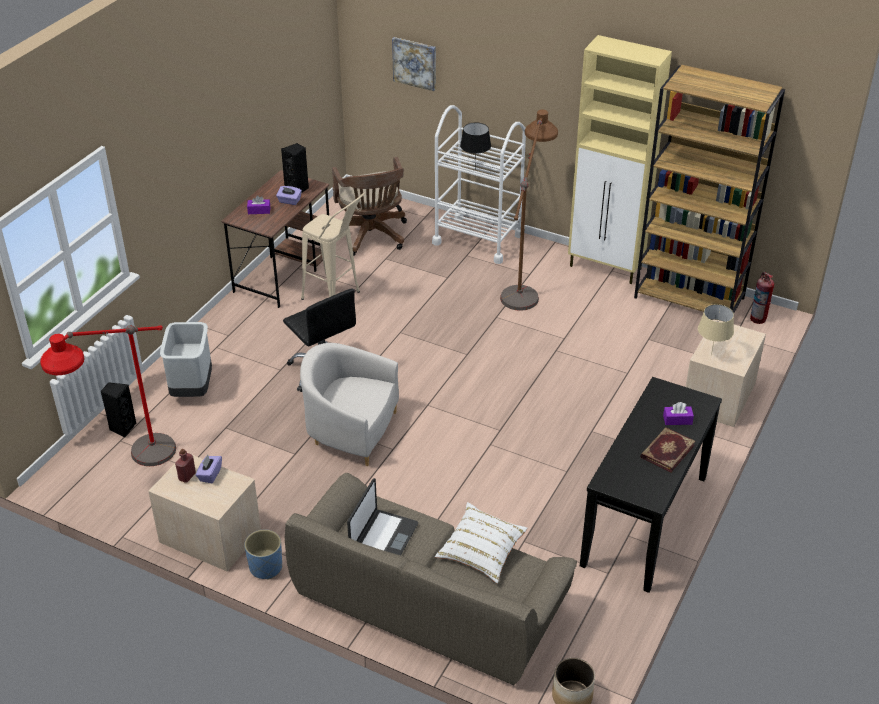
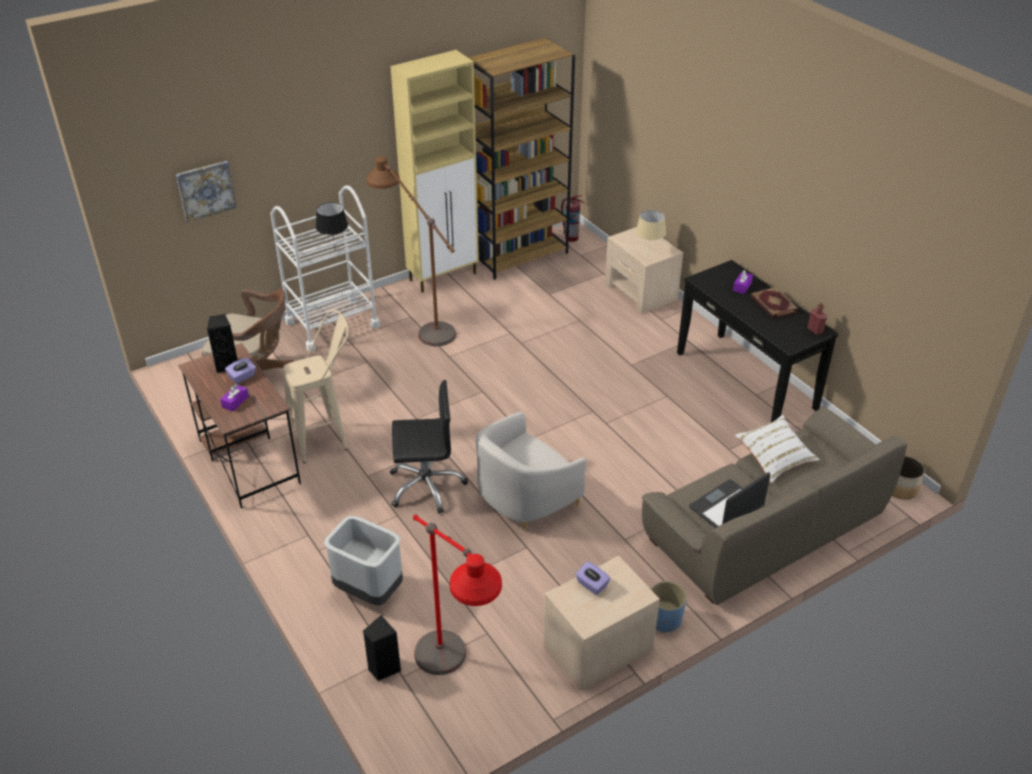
camera: 60 degrees left, 0 degrees up
red bottle [175,449,196,483] -> red bottle moved to [807,303,827,335]
laptop [347,478,418,555] -> laptop turned 90 degrees counterclockwise [689,472,770,528]

